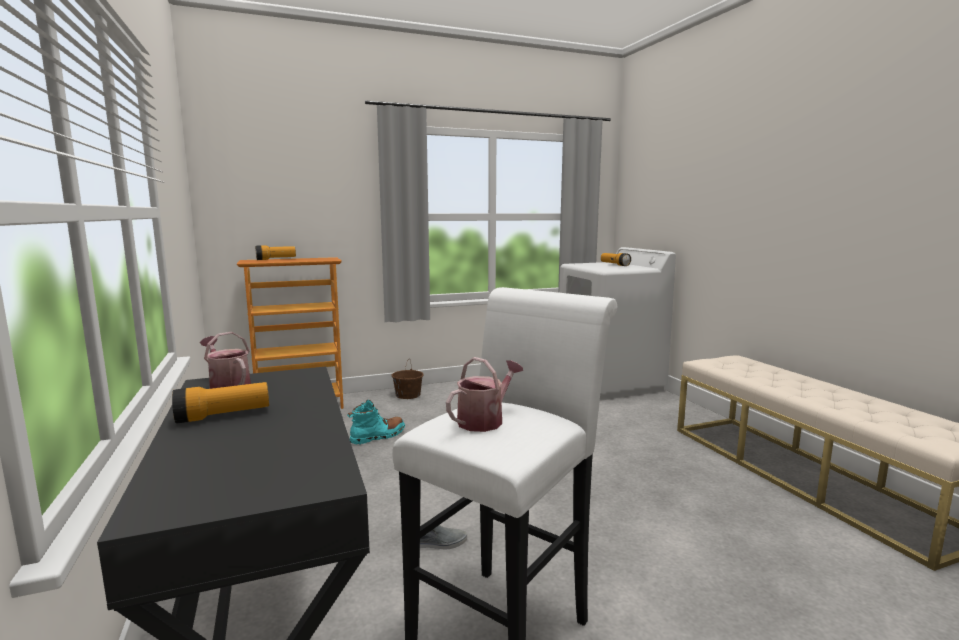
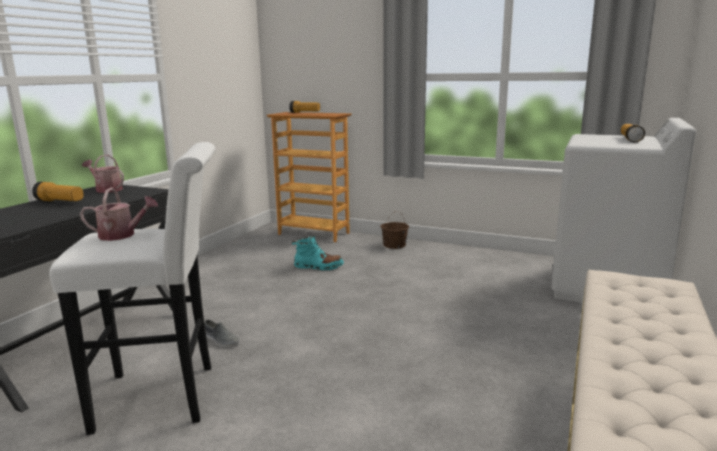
camera: 45 degrees right, 5 degrees up
watering can [200,332,251,389] -> watering can turned 60 degrees counterclockwise [82,155,124,193]

